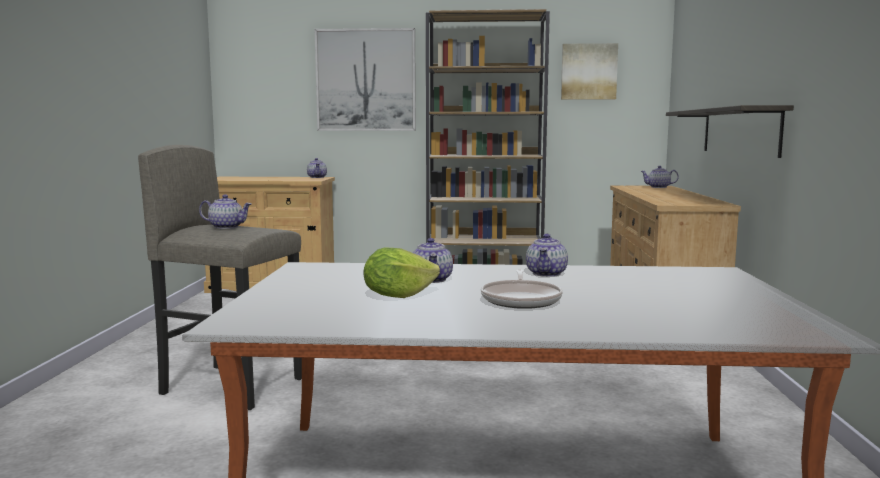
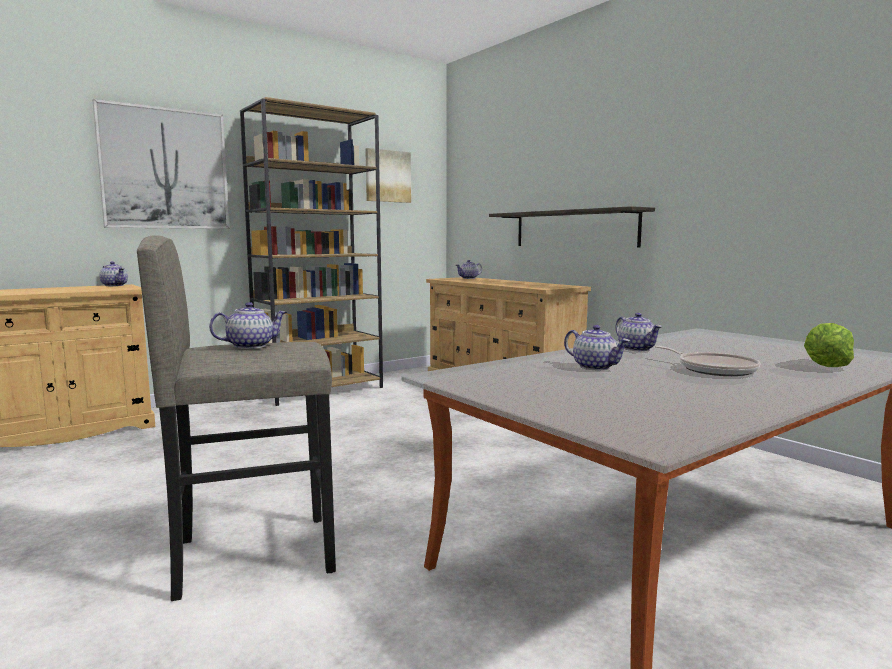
camera: 40 degrees left, 0 degrees up
lettuce [364,247,440,298] -> lettuce moved to [804,323,854,367]

